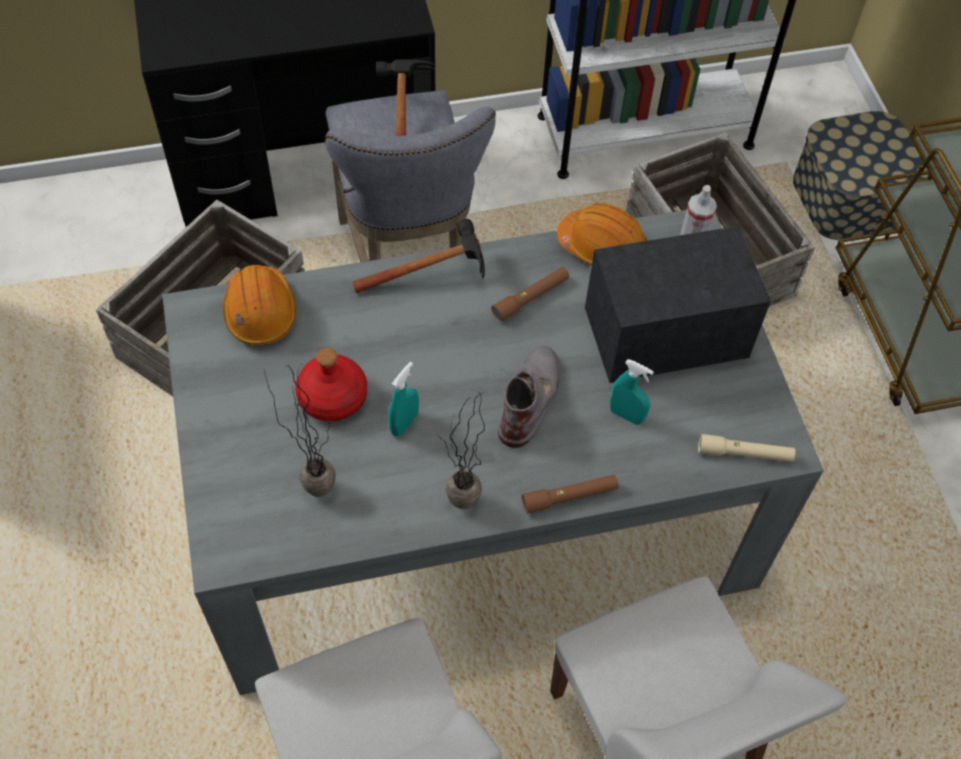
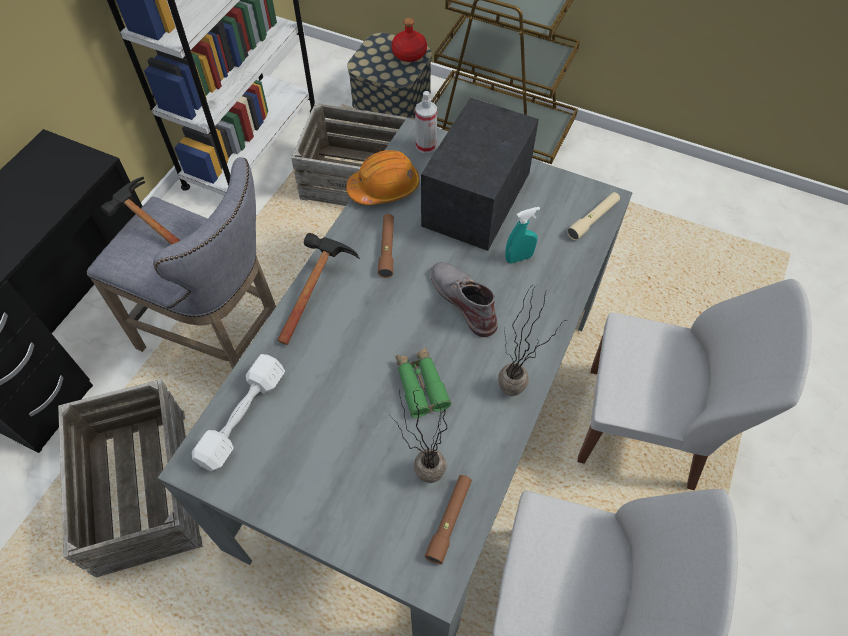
camera: 50 degrees left, 0 degrees up
orange hard hat [222,265,296,345] -> white dumbbell [192,354,285,471]
red bottle [295,348,367,421] -> red bottle moved to [391,18,427,62]
turquoise spray bottle [388,362,419,436] -> green binoculars [396,347,451,418]
brown flashlight [522,475,618,514] -> brown flashlight moved to [425,475,472,564]

